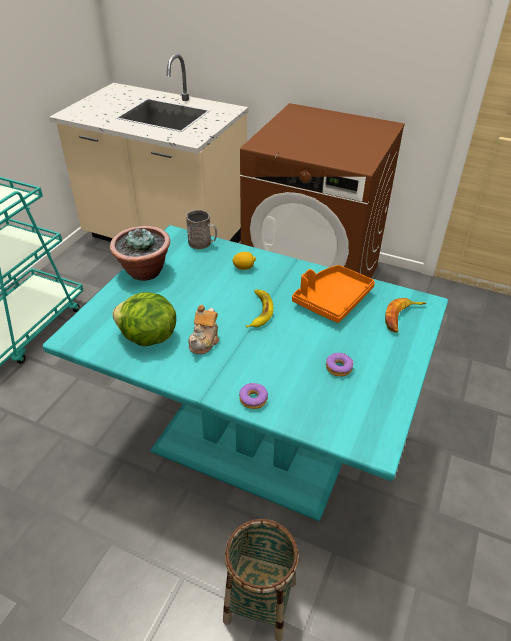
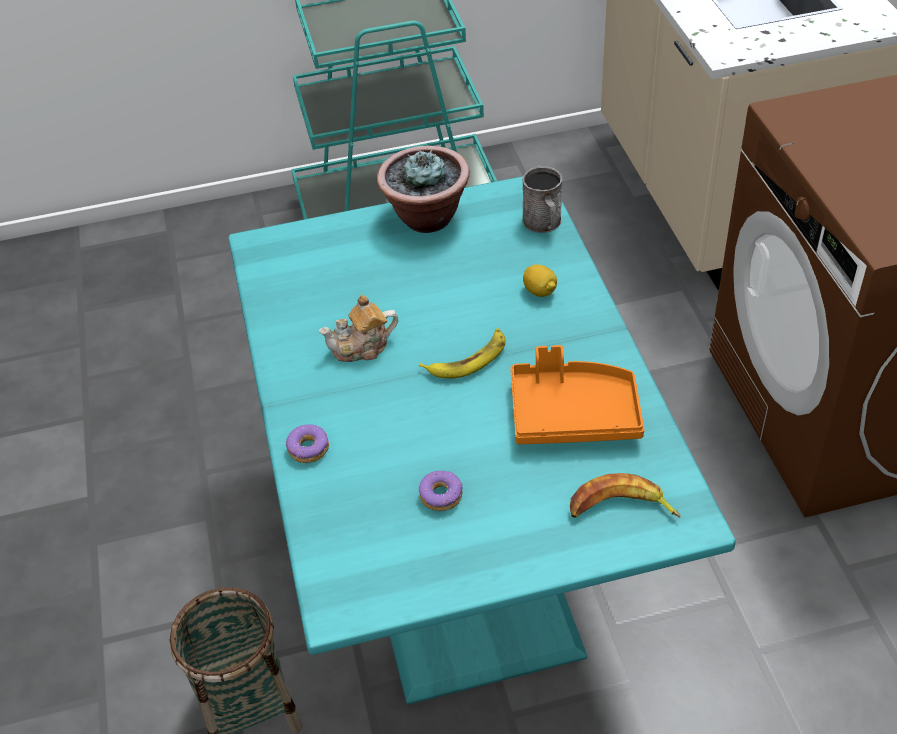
camera: 55 degrees right, 5 degrees up
lettuce [112,292,176,346] -> none

